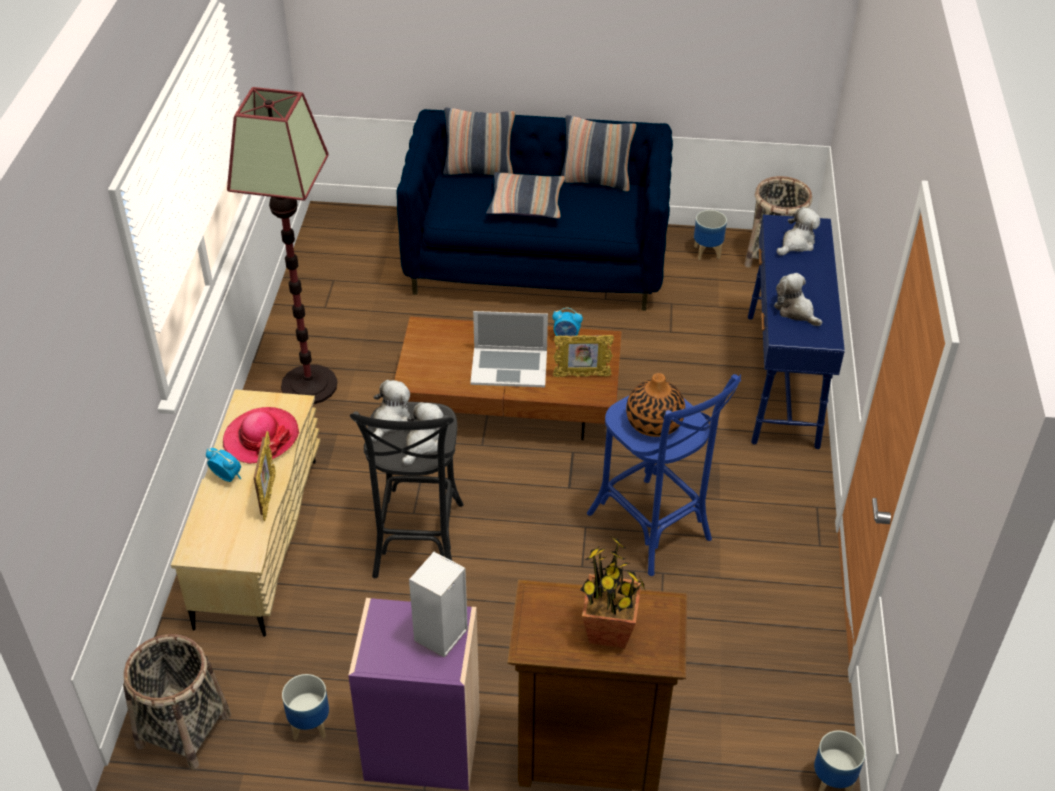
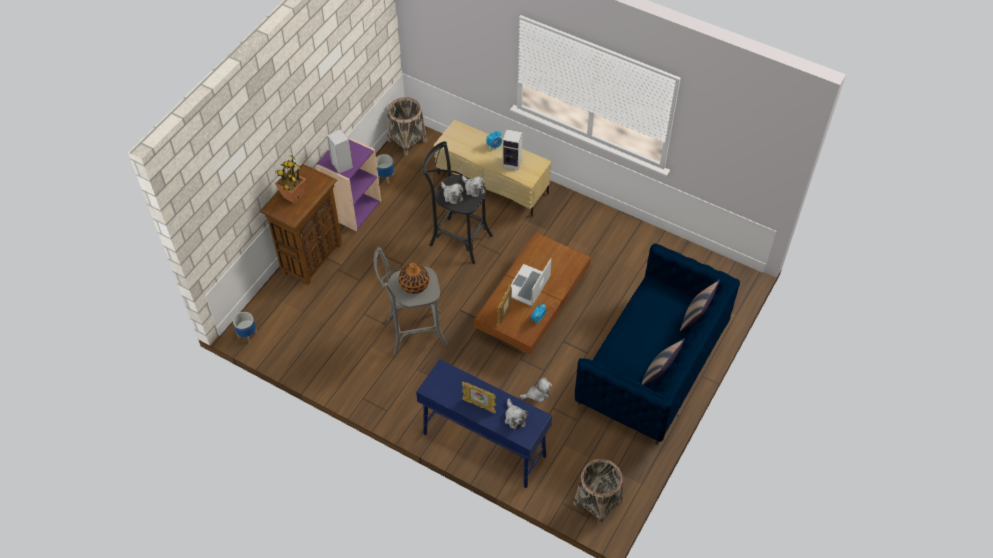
camera: 115 degrees right, 10 degrees up
hat [223,407,299,464] -> speaker [503,129,522,170]
floor lamp [227,87,337,405] -> none
picture frame [253,431,276,521] -> picture frame moved to [461,382,496,413]
pillow [486,172,565,219] -> none
blue stool [587,374,741,576] -> grey stool [374,247,448,354]
planter [694,210,727,260] -> none
plush toy [774,273,822,326] -> plush toy moved to [520,377,552,403]

